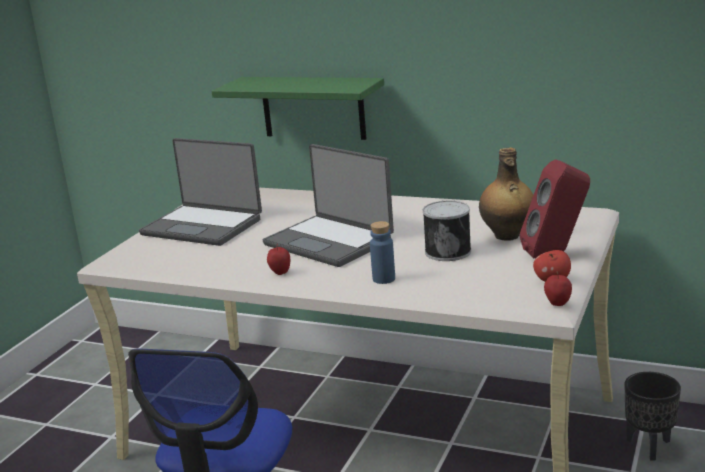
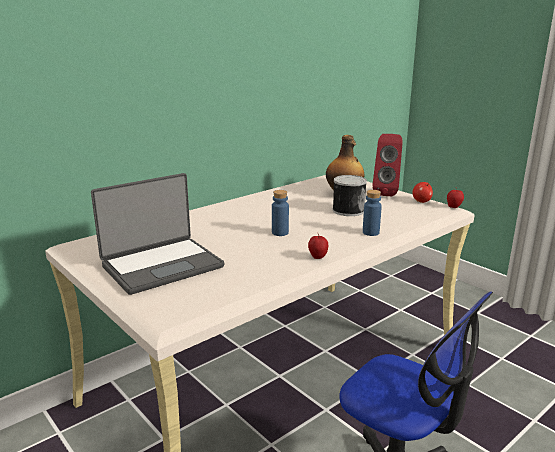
camera: 65 degrees left, 0 degrees up
green shelf [212,77,384,140] -> none
laptop [263,144,394,267] -> blue bottle [272,190,289,236]
black planter [625,372,681,461] -> none

